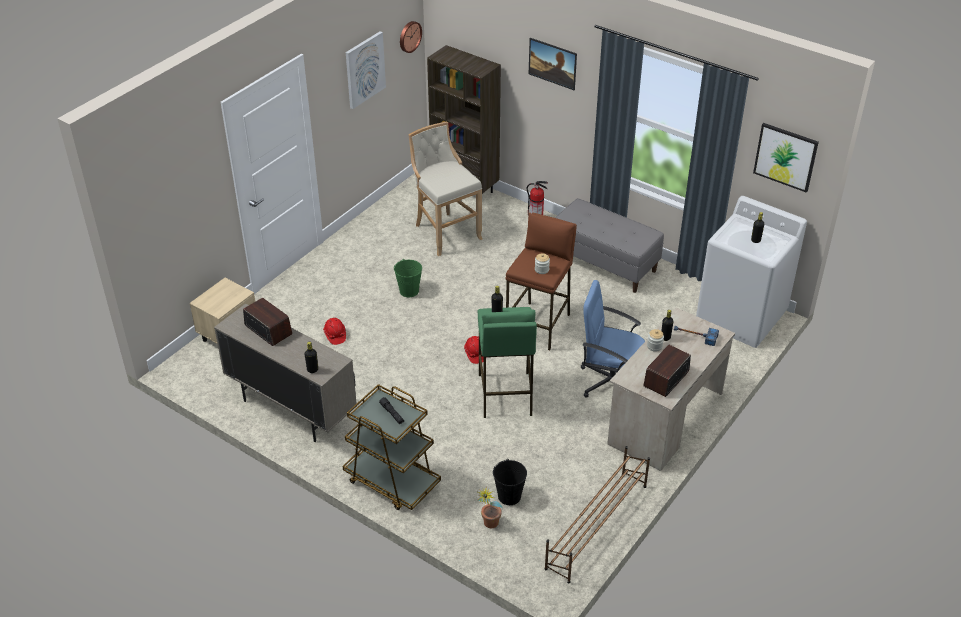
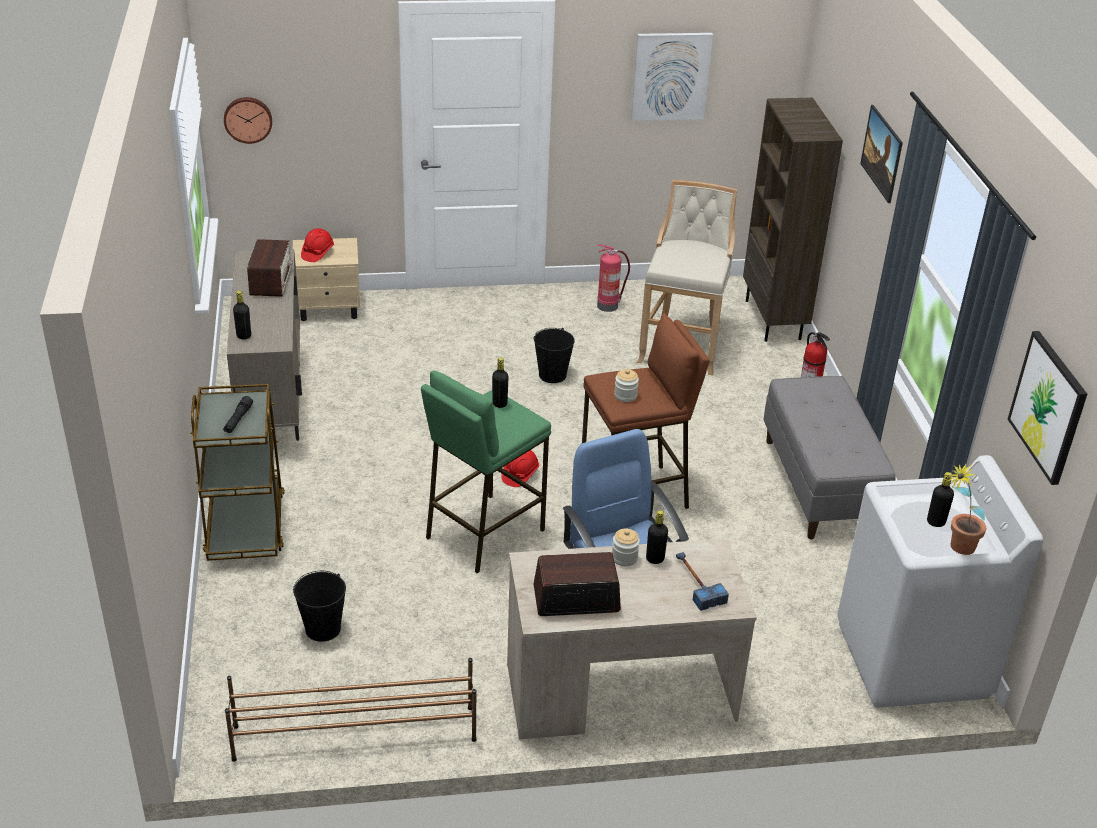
camera: 45 degrees right, 5 degrees down
red hard hat [323,318,346,345] -> red hard hat moved to [301,228,334,262]
green bucket [394,260,422,297] -> black bucket [534,328,575,383]
wall clock [400,21,422,53] -> wall clock moved to [224,97,272,144]
potted plant [477,486,503,528] -> potted plant moved to [946,464,986,555]
none -> fire extinguisher [597,244,630,312]

